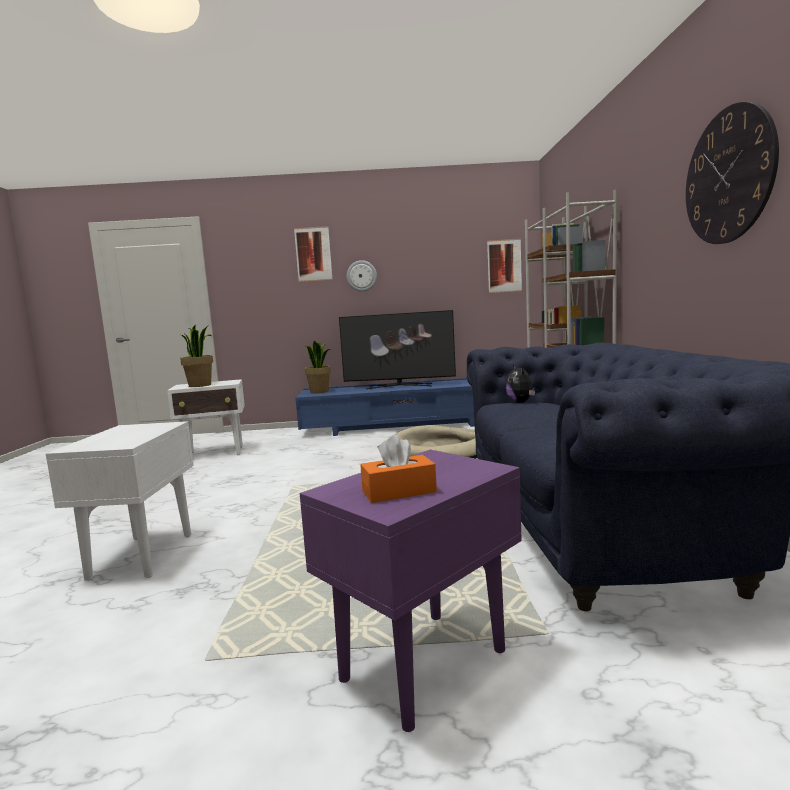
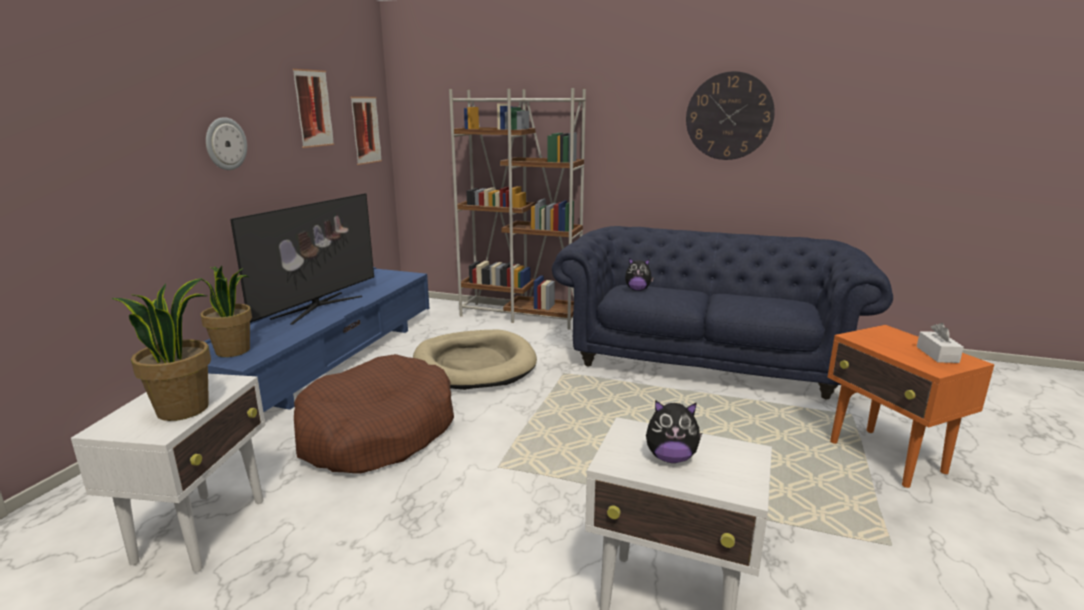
camera: 70 degrees left, 10 degrees up
picture [294,226,333,282] -> picture moved to [293,69,334,148]
purple side table [300,450,522,732] -> orange side table [828,325,994,488]
orange tissue box [360,435,437,503] -> white tissue box [917,323,964,363]
none -> brown dog bed [294,354,454,473]
none -> plush toy [646,400,702,463]

